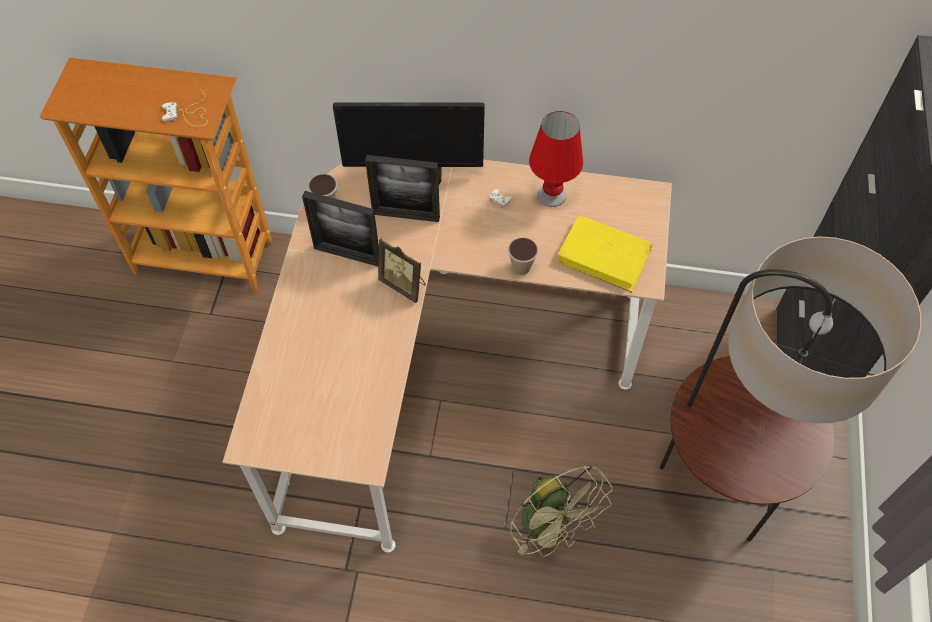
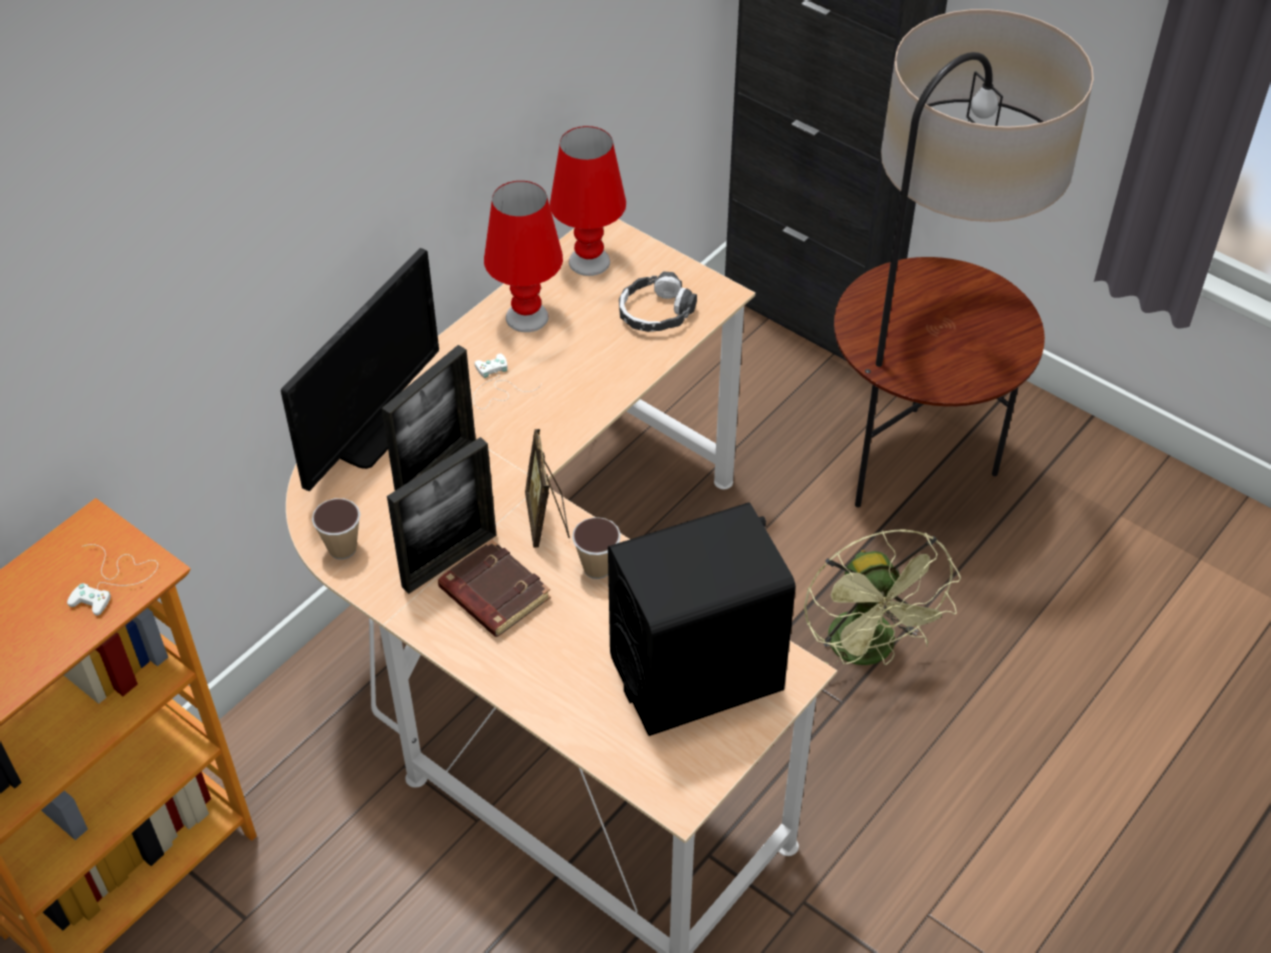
camera: 60 degrees left, 10 degrees down
picture frame [378,238,426,303] -> picture frame turned 105 degrees clockwise [525,429,570,548]
cup [508,237,538,275] -> cup moved to [572,517,621,579]
green fan [510,465,613,557] -> green fan turned 75 degrees clockwise [804,529,961,665]
yellow book [557,215,652,292] -> headphones [619,271,697,332]
none -> brown book [438,540,551,637]
none -> red table lamp [550,126,626,276]
none -> black speaker [608,502,796,736]

